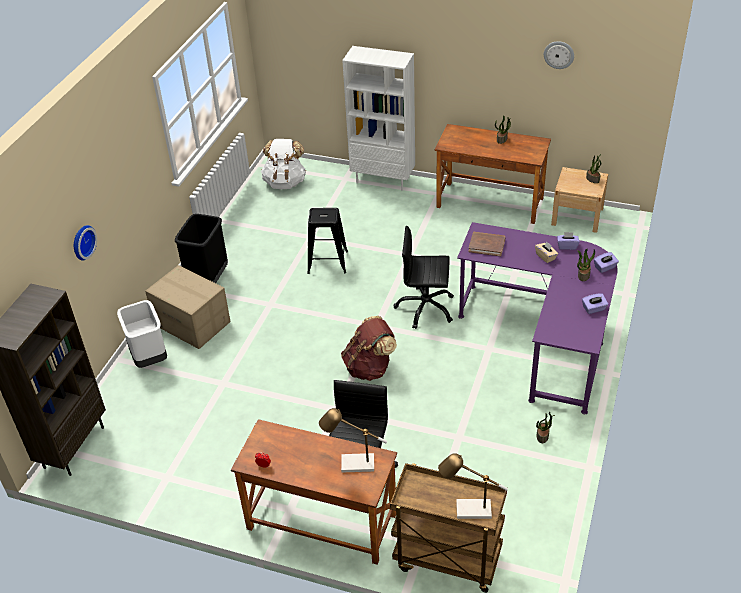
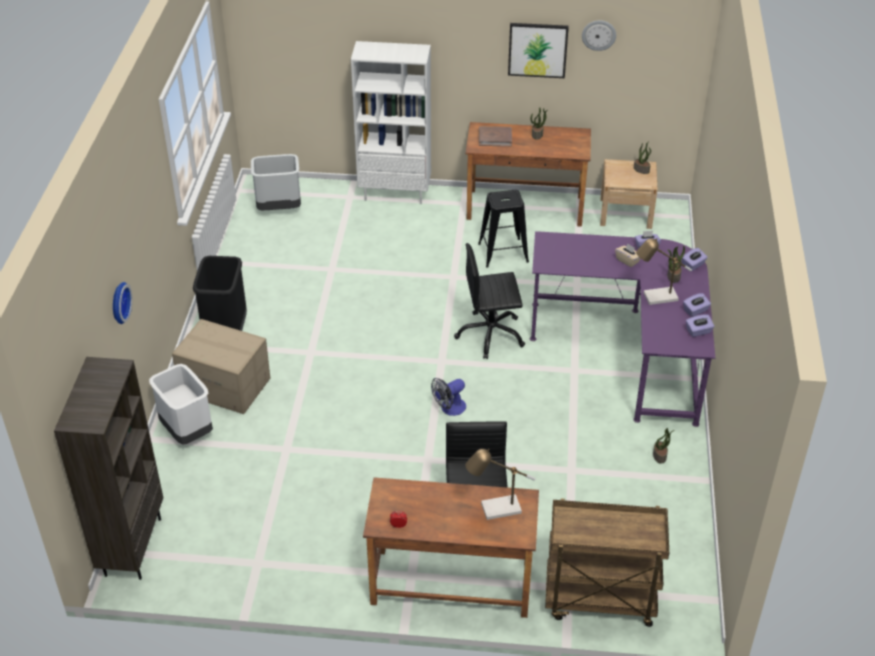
camera: 15 degrees left, 0 degrees up
white backpack [261,139,306,189] -> grey trash can [251,154,301,210]
black stool [307,208,348,274] -> black stool moved to [478,190,529,268]
brown backpack [341,316,397,381] -> fan [431,378,466,416]
table lamp [438,453,508,519] -> table lamp moved to [636,238,692,305]
brown book [468,232,505,256] -> brown book moved to [479,126,512,146]
none -> picture [508,23,569,78]
none -> purple tissue box [686,314,714,337]

